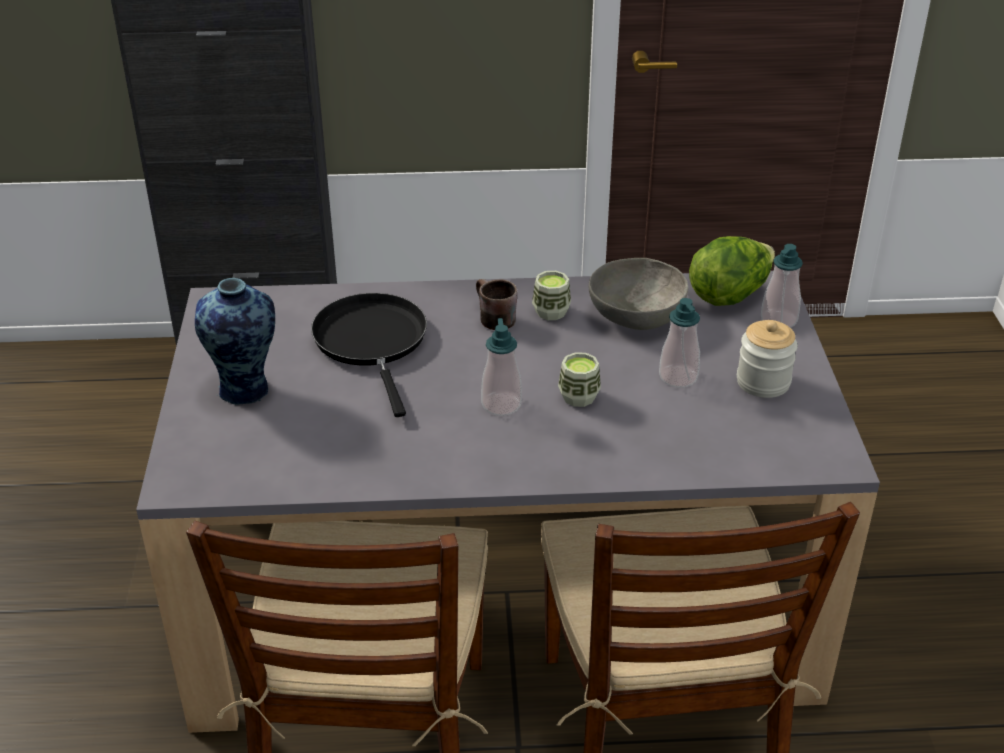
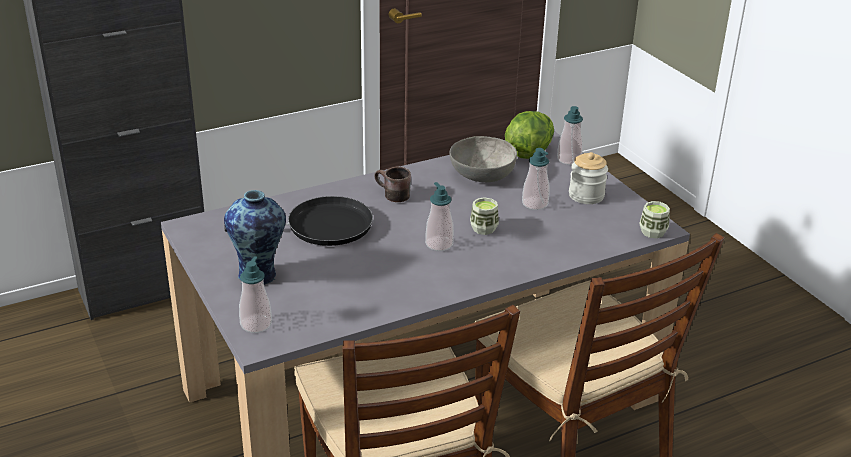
camera: 25 degrees left, 5 degrees down
black frying pan [311,293,427,417] -> black frying pan turned 120 degrees clockwise [224,196,373,246]
cup [532,271,571,320] -> cup moved to [639,201,670,238]
none -> soap dispenser [239,256,272,333]

